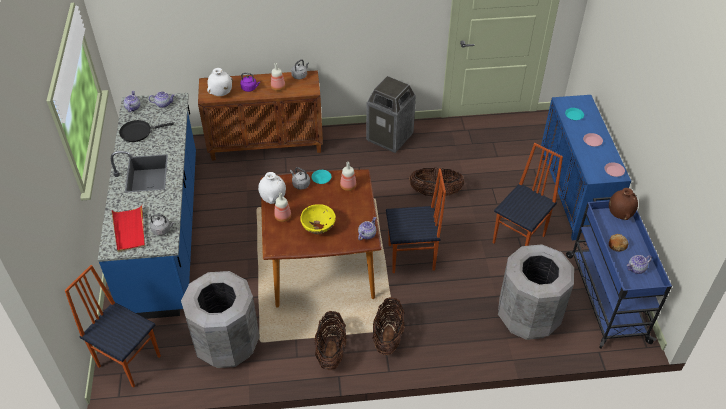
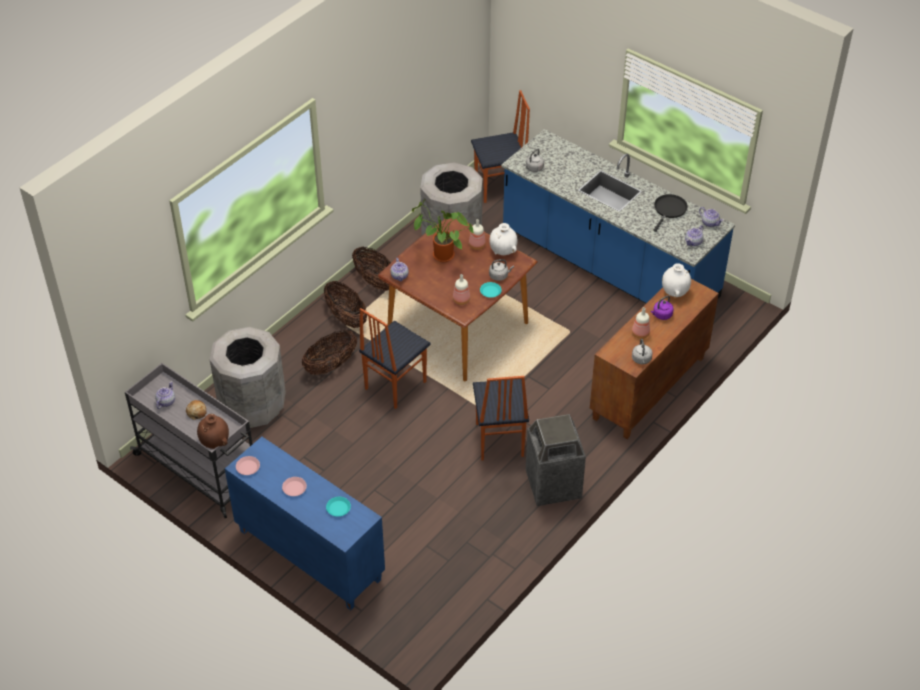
camera: 135 degrees right, 0 degrees up
red tray [112,205,145,252] -> none
yellow bowl [300,204,336,234] -> potted plant [412,200,474,262]
basket [409,167,464,197] -> basket moved to [302,330,357,375]
chair [493,143,563,246] -> chair moved to [473,376,529,460]
blue cart [566,197,672,349] -> grey cart [125,363,253,518]

